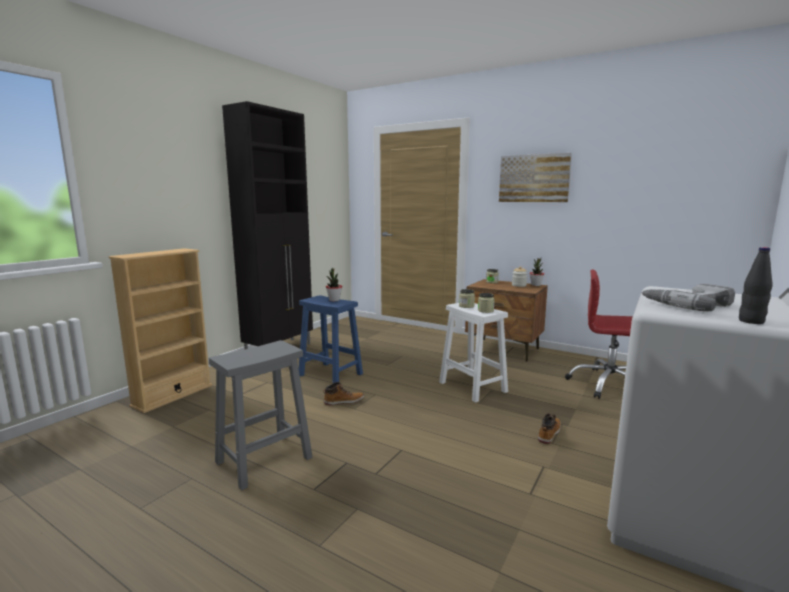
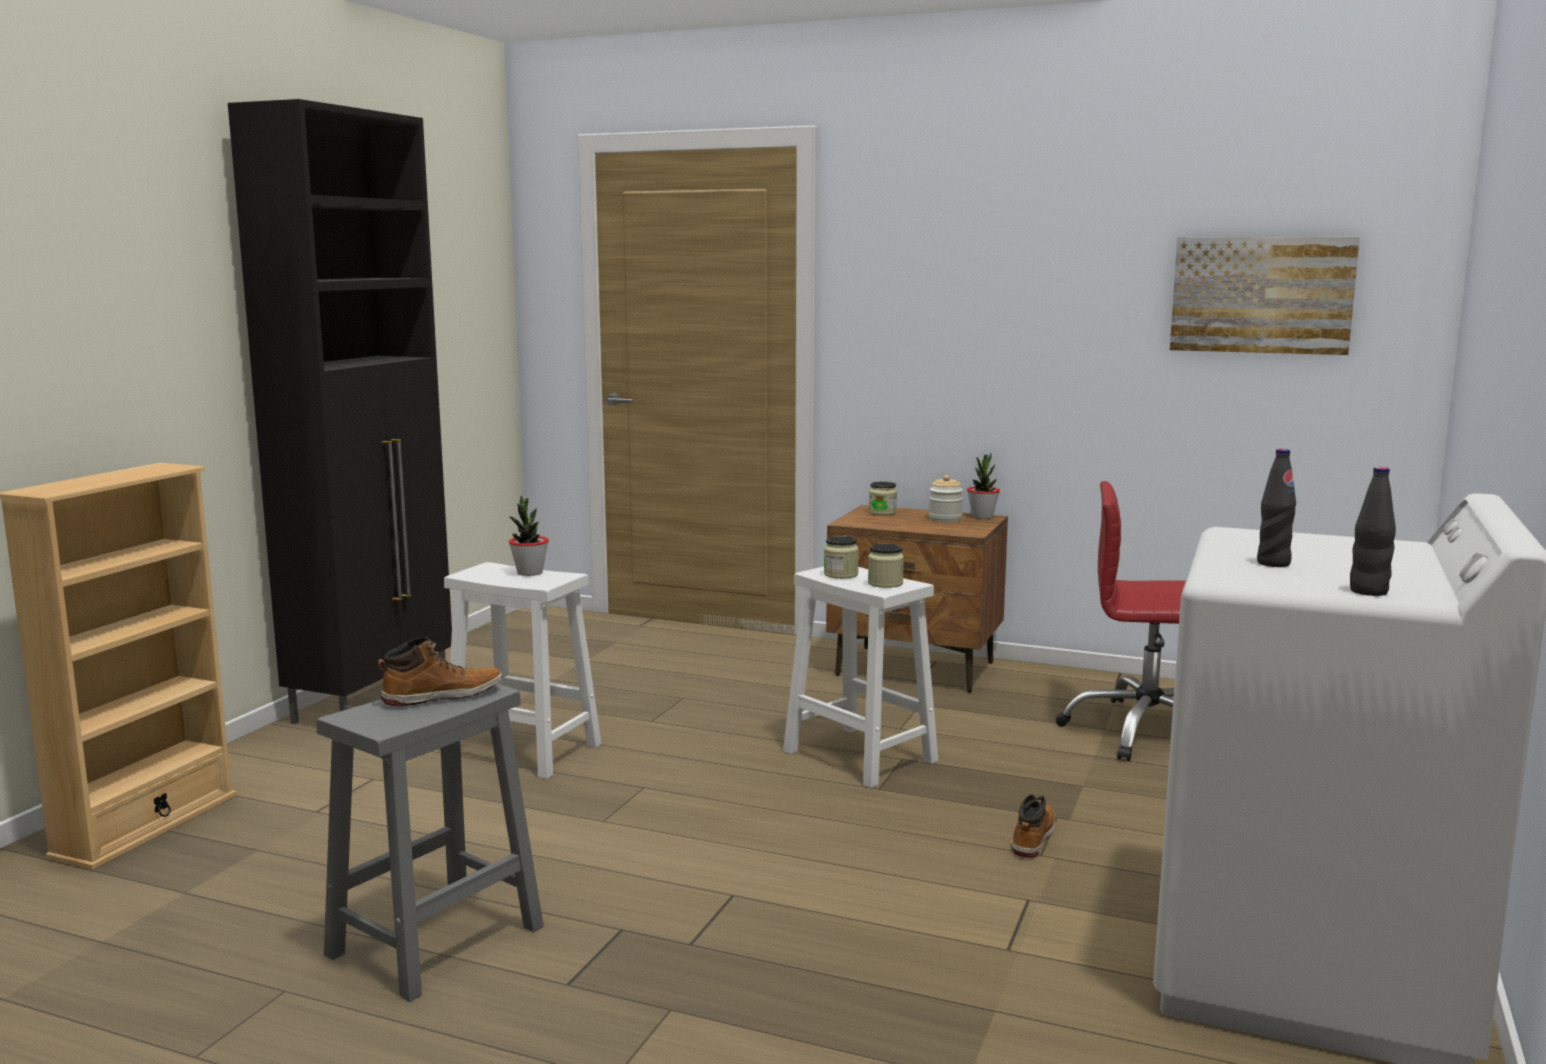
camera: 10 degrees left, 0 degrees up
blue stool [299,295,363,383] -> white stool [444,562,601,779]
boot [323,382,364,406] -> boot moved to [378,637,502,706]
picture [499,153,572,202] -> picture moved to [1170,237,1360,355]
power drill [642,284,735,311] -> black bottle [1257,449,1296,567]

